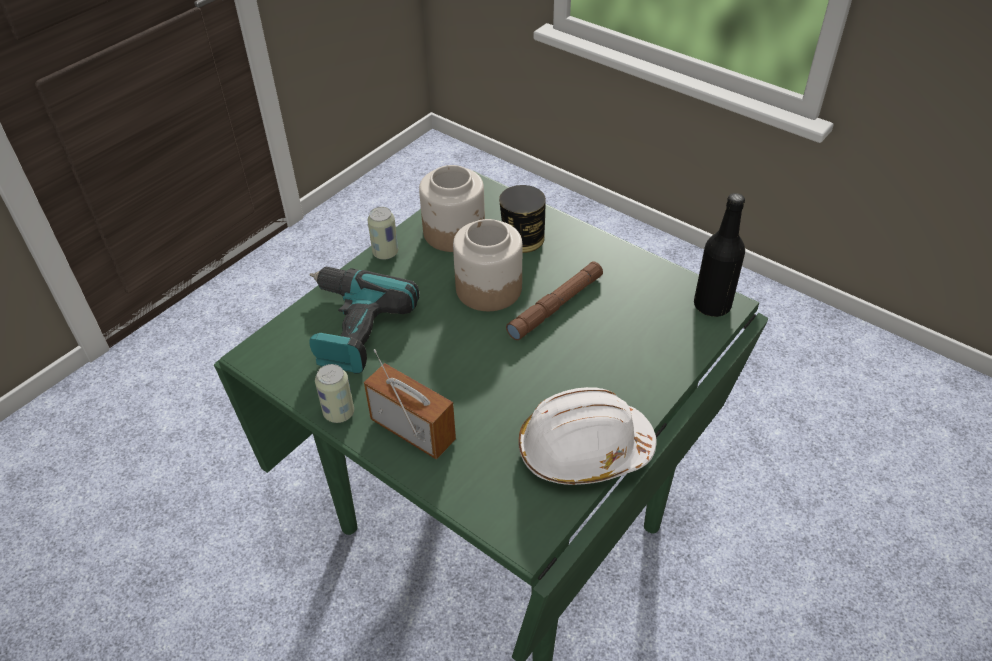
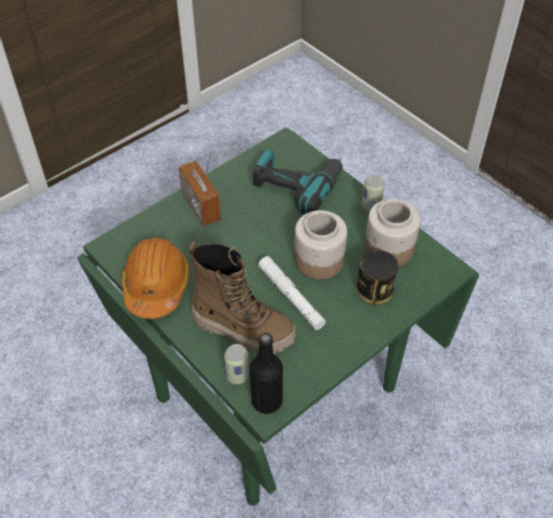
camera: 100 degrees right, 5 degrees up
can [315,364,354,423] -> can moved to [224,344,249,385]
radio [364,349,456,459] -> radio turned 105 degrees clockwise [179,152,221,226]
brown flashlight [506,261,603,340] -> white flashlight [258,256,326,330]
white hard hat [519,387,657,485] -> orange hard hat [121,237,189,319]
none -> boot [189,242,296,354]

